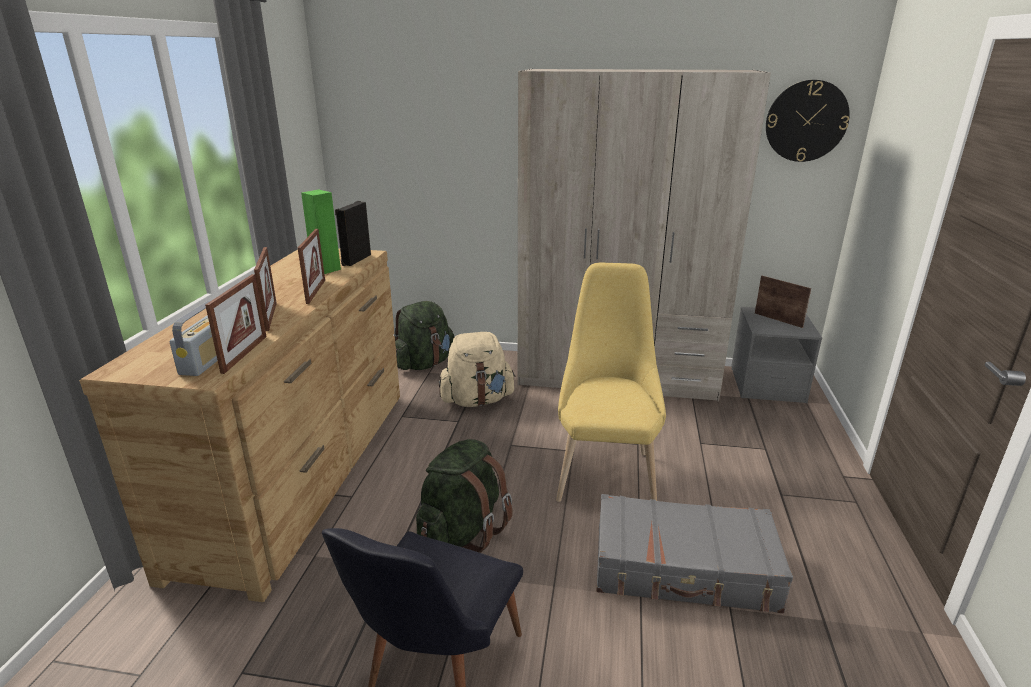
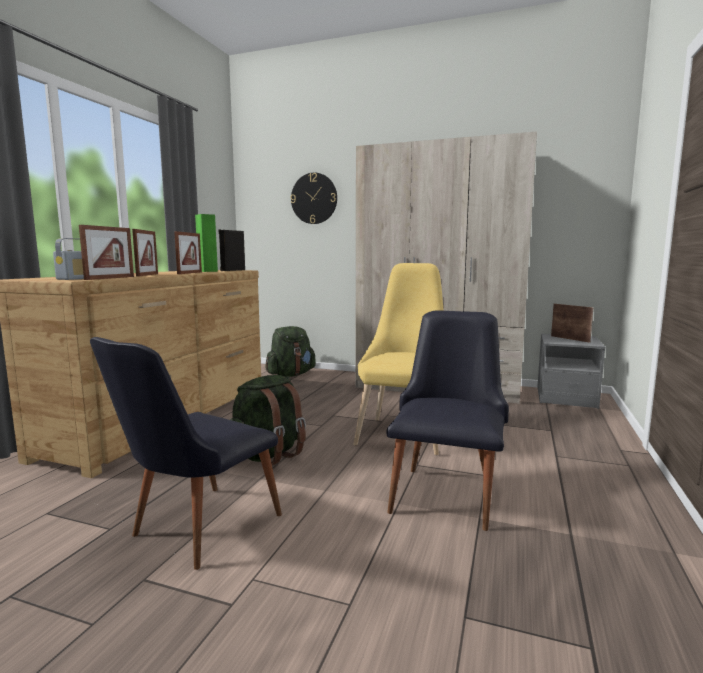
camera: 10 degrees right, 15 degrees down
beige backpack [439,332,516,407] -> none
grey suitcase [596,494,793,614] -> black chair [386,310,509,531]
wall clock [766,80,850,162] -> wall clock moved to [291,173,337,224]

